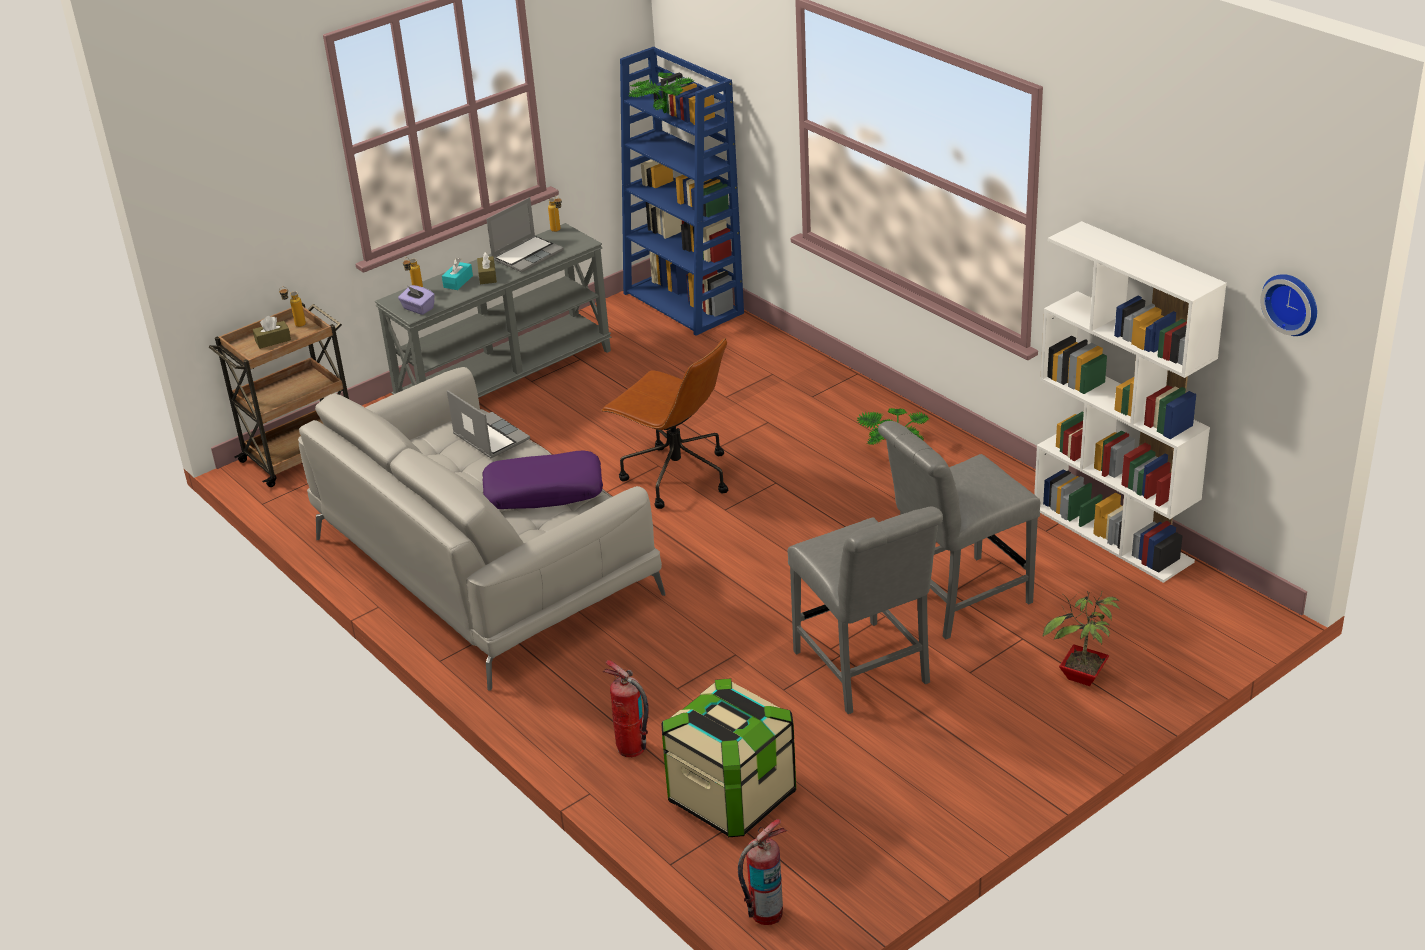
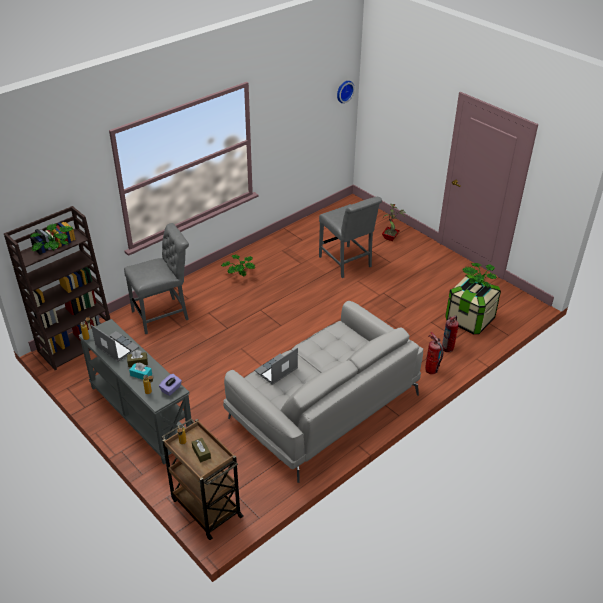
camera: 95 degrees left, 5 degrees up
purple pillow [482,450,603,509] -> none
brown office chair [601,338,728,509] -> none
blue bookcase [620,47,744,336] -> brown bookcase [4,206,110,370]
fire extinguisher [738,819,787,925] -> fire extinguisher moved to [425,332,443,374]
grey chair [788,507,943,714] -> grey chair moved to [124,223,189,334]
white bookcase [1034,221,1227,583] -> none
none -> potted plant [462,263,497,288]

